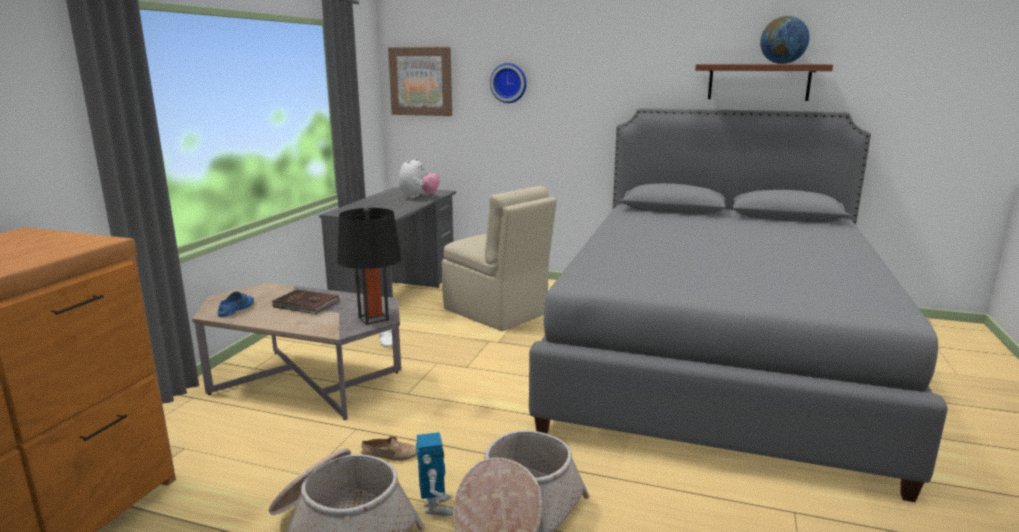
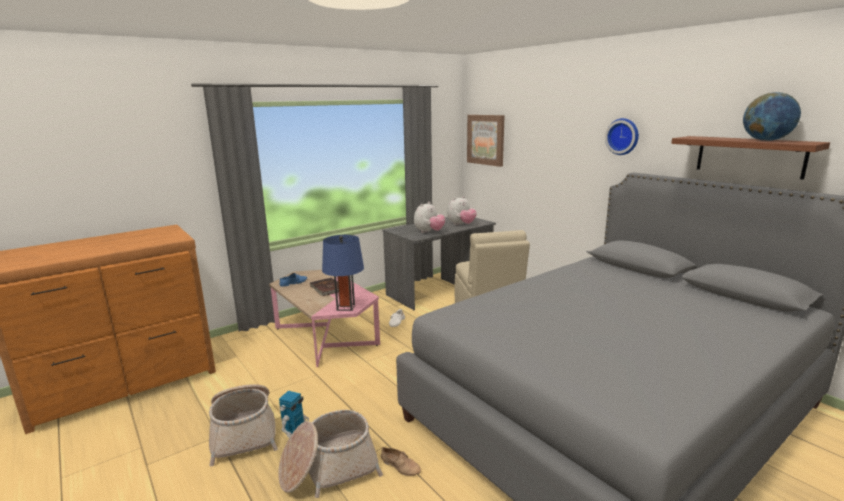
camera: 35 degrees right, 0 degrees up
grey coffee table [192,283,401,420] -> pink coffee table [269,270,380,367]
black table lamp [337,208,402,325] -> blue table lamp [322,235,364,311]
beige shoe [361,436,417,461] -> beige shoe moved to [380,447,421,476]
wall clock [490,63,527,103] -> wall clock moved to [605,118,639,155]
none -> plush toy [414,202,445,233]

